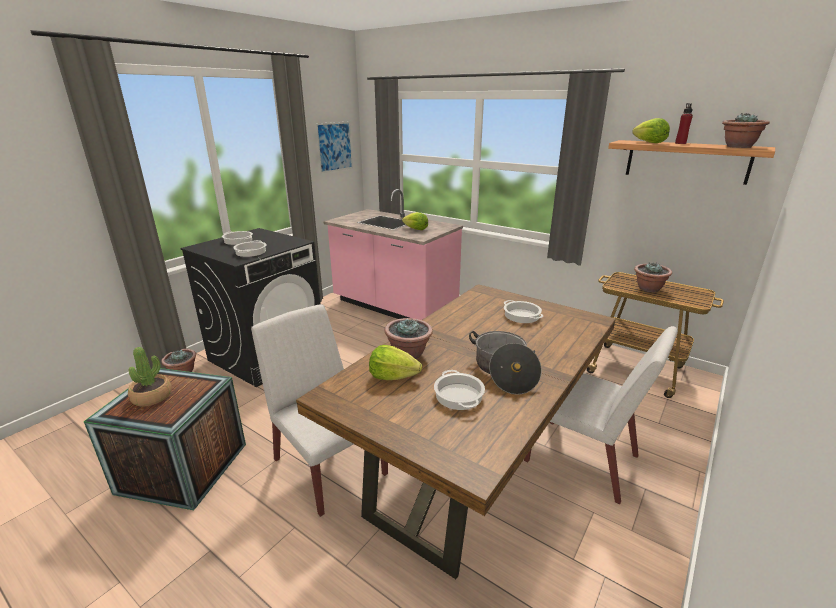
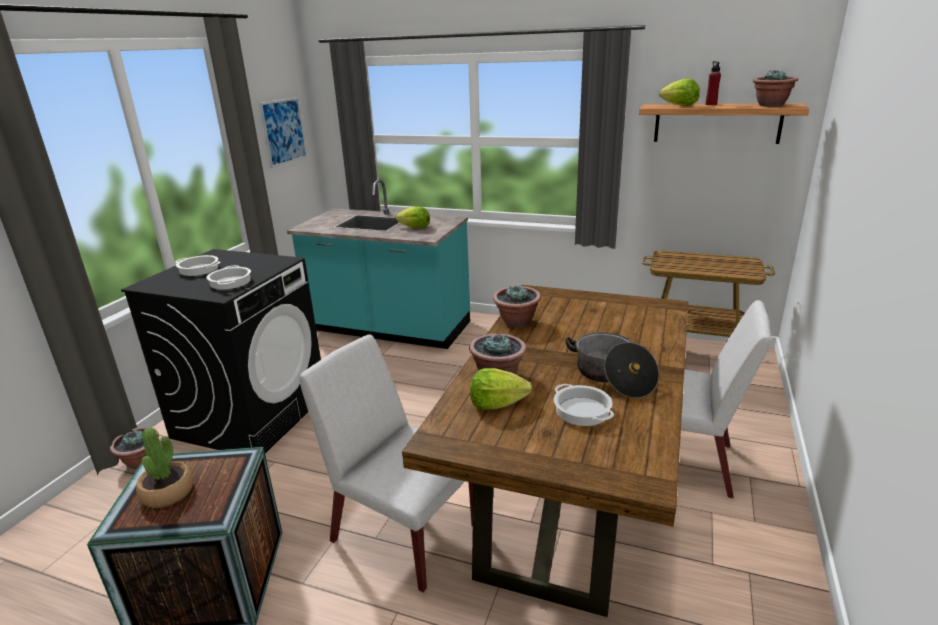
camera: 15 degrees left, 0 degrees up
pink counter [323,189,463,320] -> turquoise counter [287,179,470,349]
cooking pot [503,300,543,323] -> none
potted plant [634,263,672,292] -> potted plant moved to [493,286,541,328]

